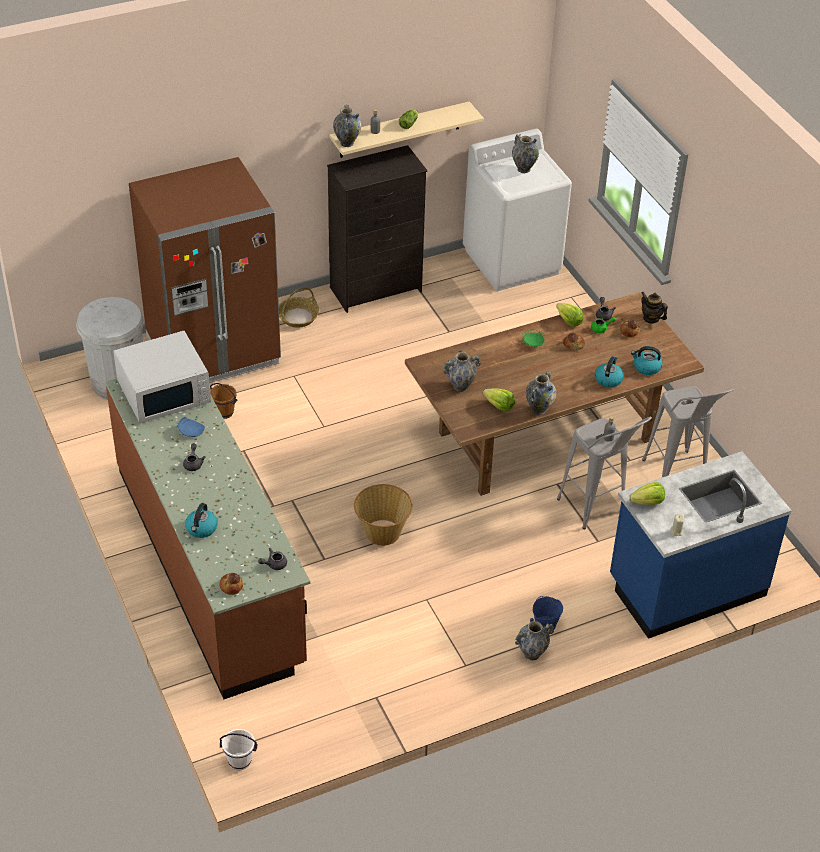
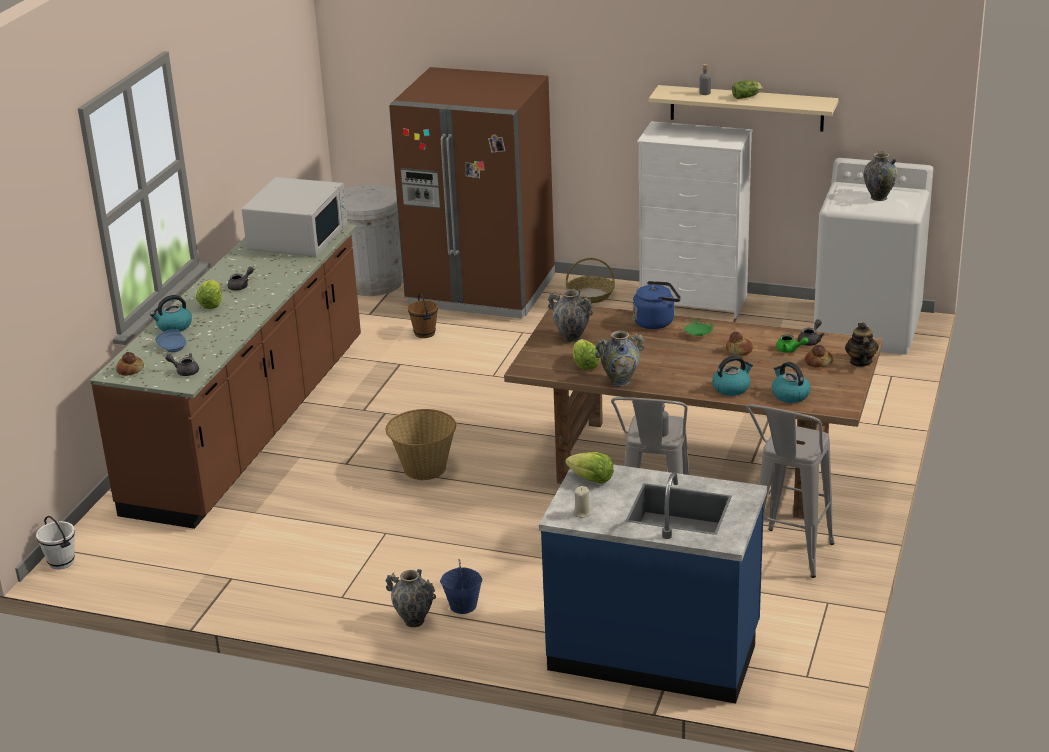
camera: 45 degrees right, 15 degrees down
white microwave [113,331,211,423] -> white microwave turned 90 degrees counterclockwise [242,177,348,256]
blue plate [178,417,205,437] -> blue plate moved to [155,329,187,352]
black dresser [327,145,427,313] -> white dresser [637,121,753,319]
vase [333,104,361,147] -> none
lettuce [556,303,583,327] -> lettuce moved to [196,280,222,309]
none -> blue kettle [633,281,681,329]

